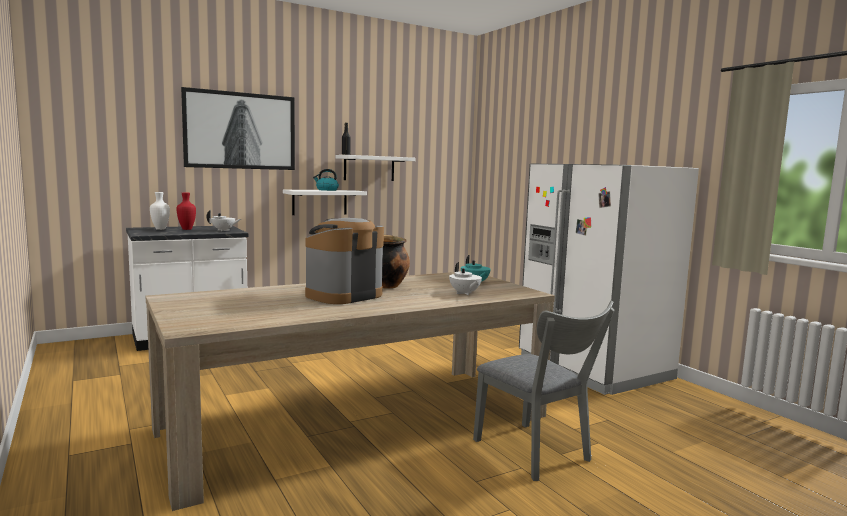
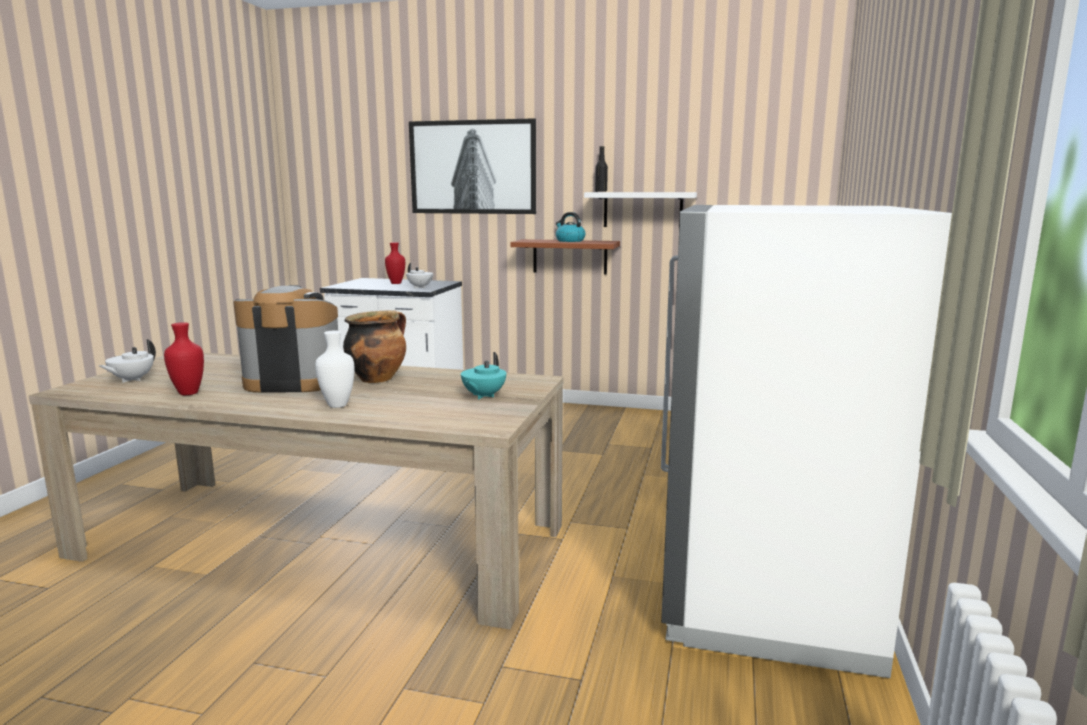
camera: 45 degrees right, 5 degrees up
white vase [150,192,170,230] -> white vase moved to [315,331,354,408]
white shelf [283,190,367,215] -> brown shelf [510,239,620,275]
white teapot [449,262,482,295] -> white teapot moved to [99,339,156,383]
grey chair [473,301,615,481] -> none
none -> red vase [164,322,204,395]

